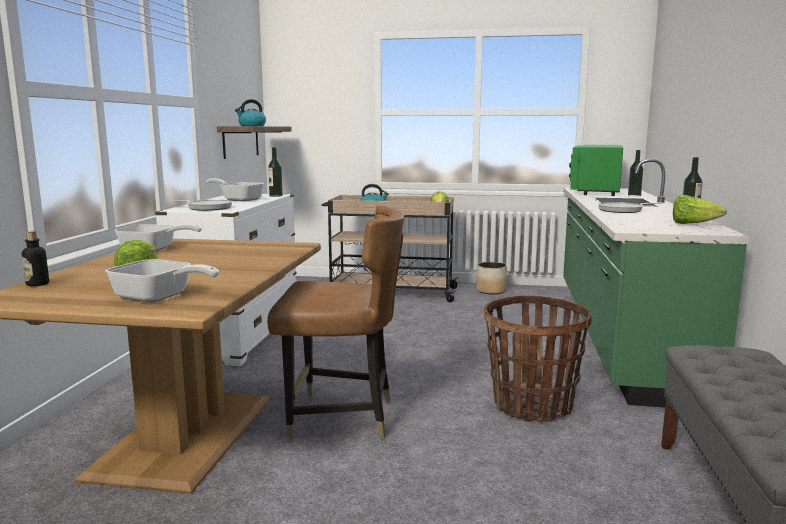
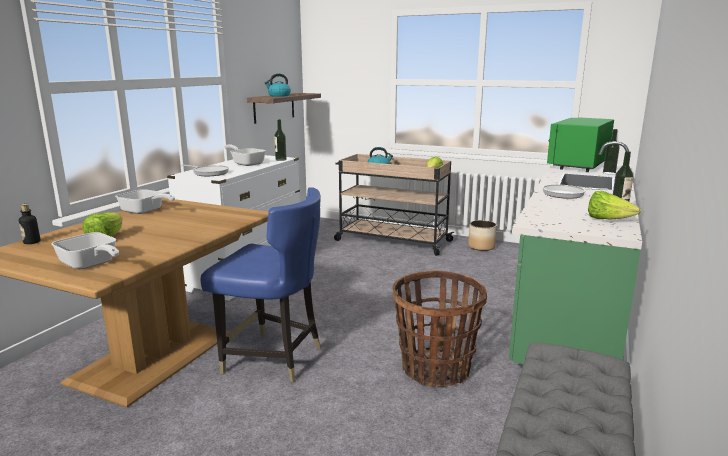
camera: 15 degrees right, 5 degrees up
brown chair [267,206,404,441] -> blue chair [201,187,321,382]

